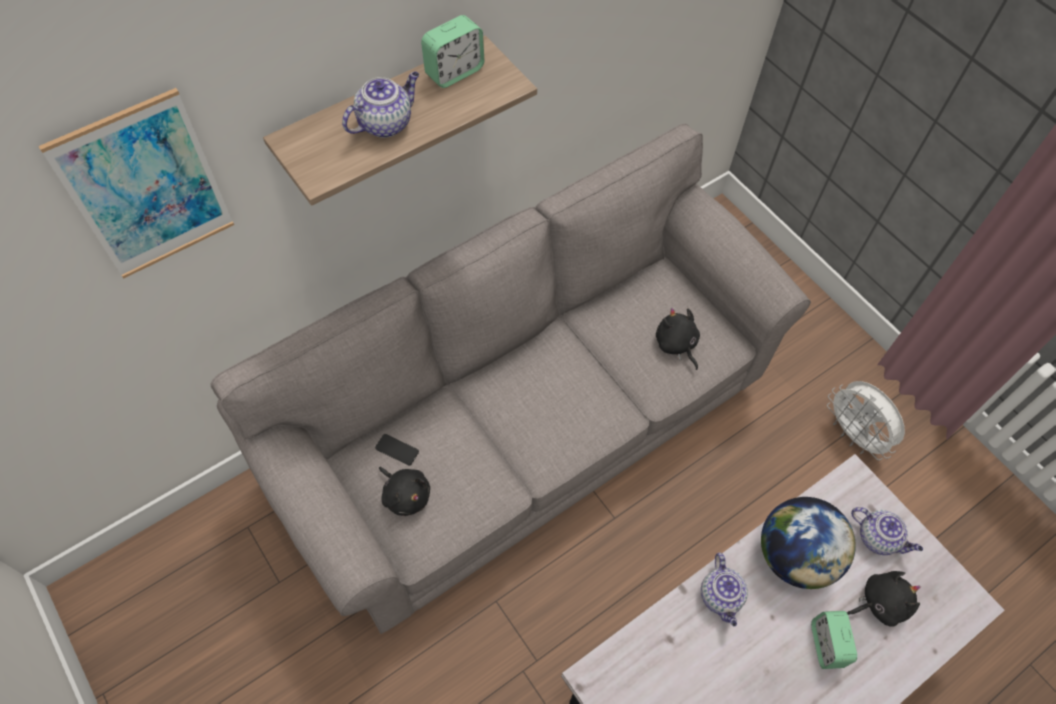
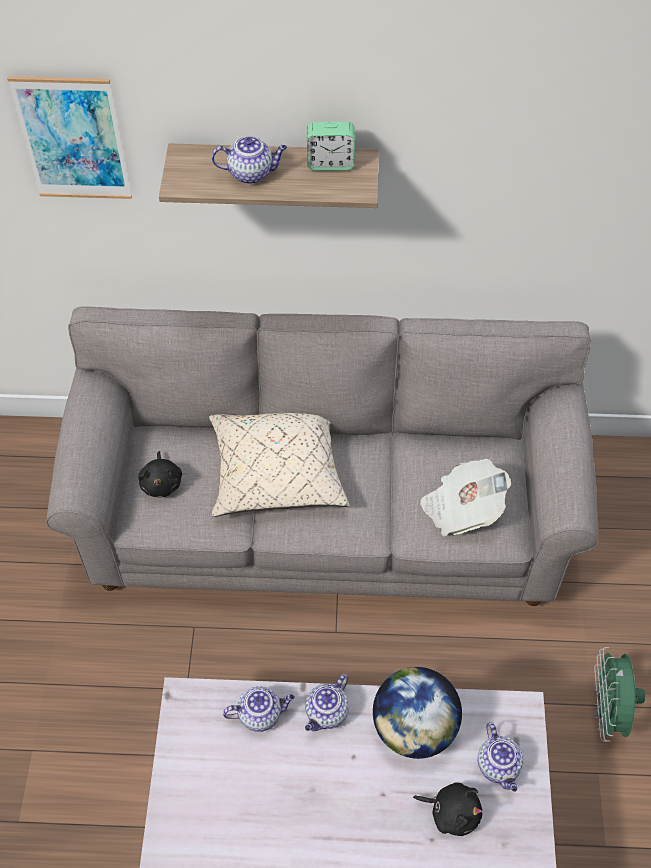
camera: 40 degrees right, 5 degrees down
phone [375,434,419,466] -> none
black plush toy [656,308,700,370] -> newspaper [420,459,511,536]
alarm clock [811,611,857,669] -> none
white fan [827,381,905,460] -> green fan [592,647,645,742]
none -> beige pillow [209,413,350,517]
none -> teapot [223,686,295,732]

